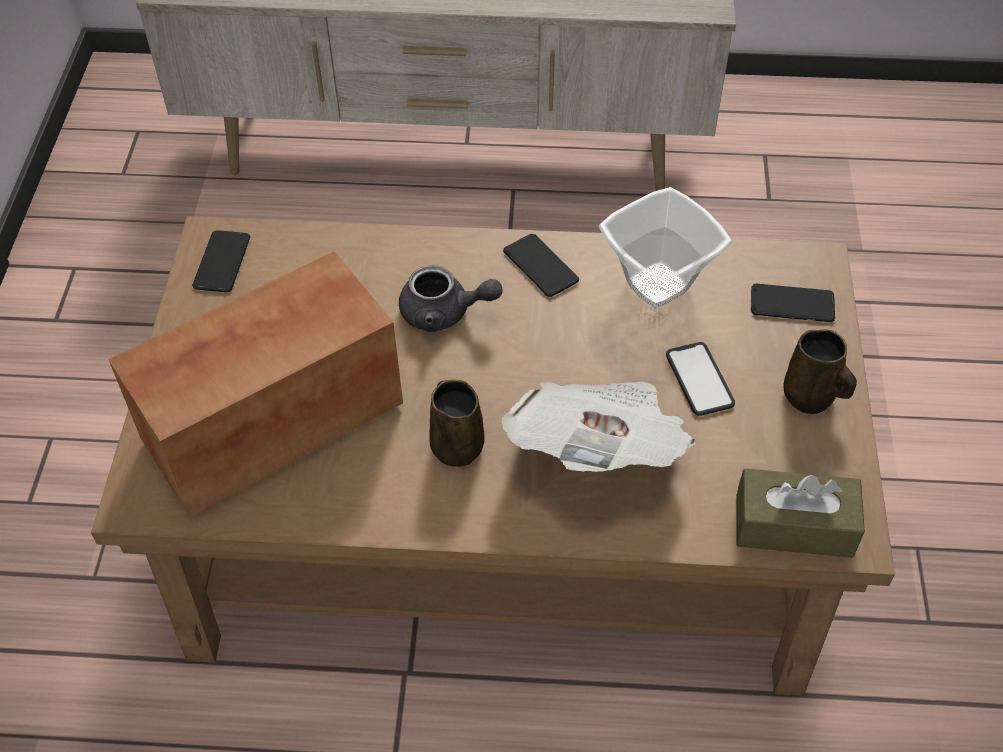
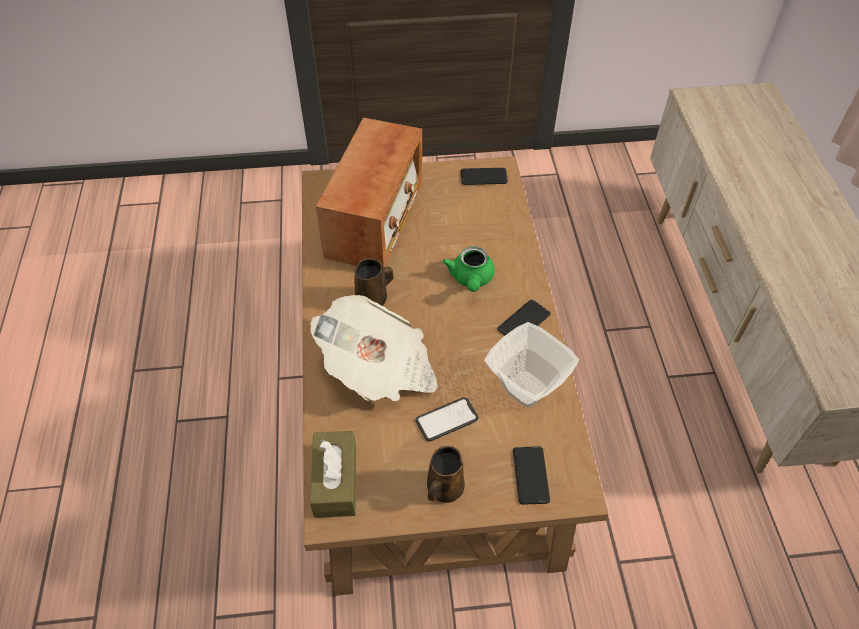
camera: 80 degrees right, 0 degrees up
radio [108,251,403,517] -> radio turned 60 degrees clockwise [316,118,422,267]
grey teapot [399,265,502,332] -> green teapot [442,246,495,292]

